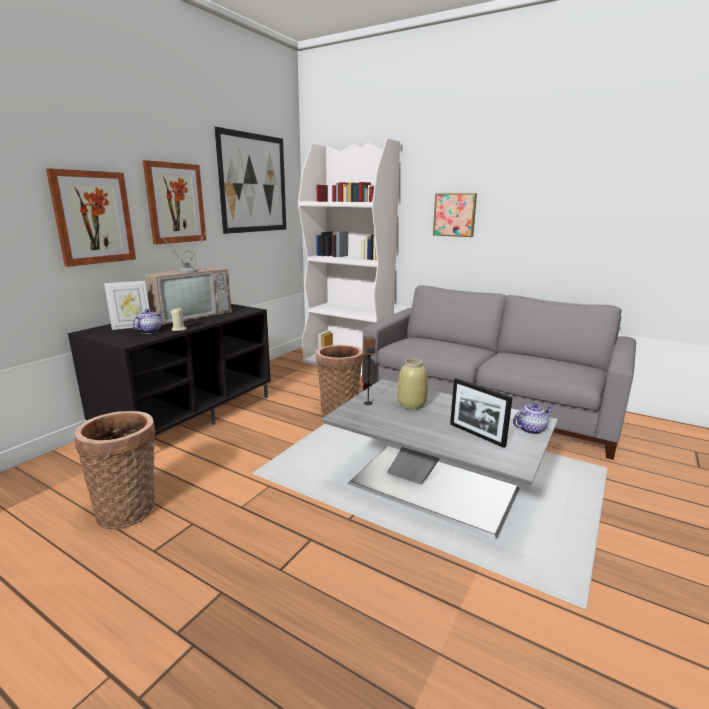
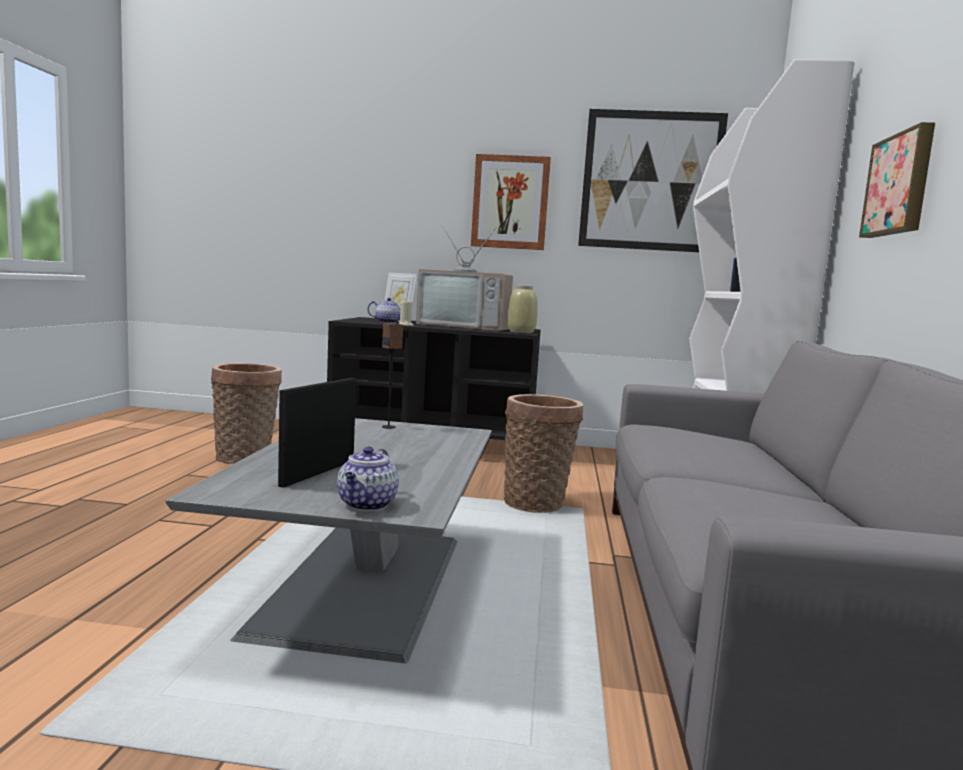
camera: 65 degrees right, 10 degrees down
picture [46,168,136,267] -> none
beige vase [397,359,428,410] -> beige vase moved to [507,285,538,333]
teapot [513,403,553,434] -> teapot turned 60 degrees clockwise [337,447,399,511]

